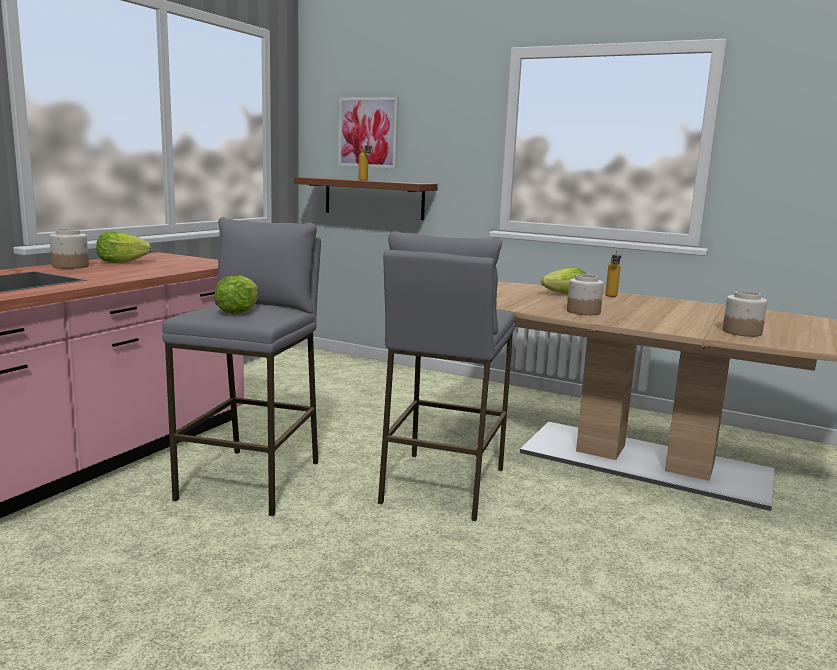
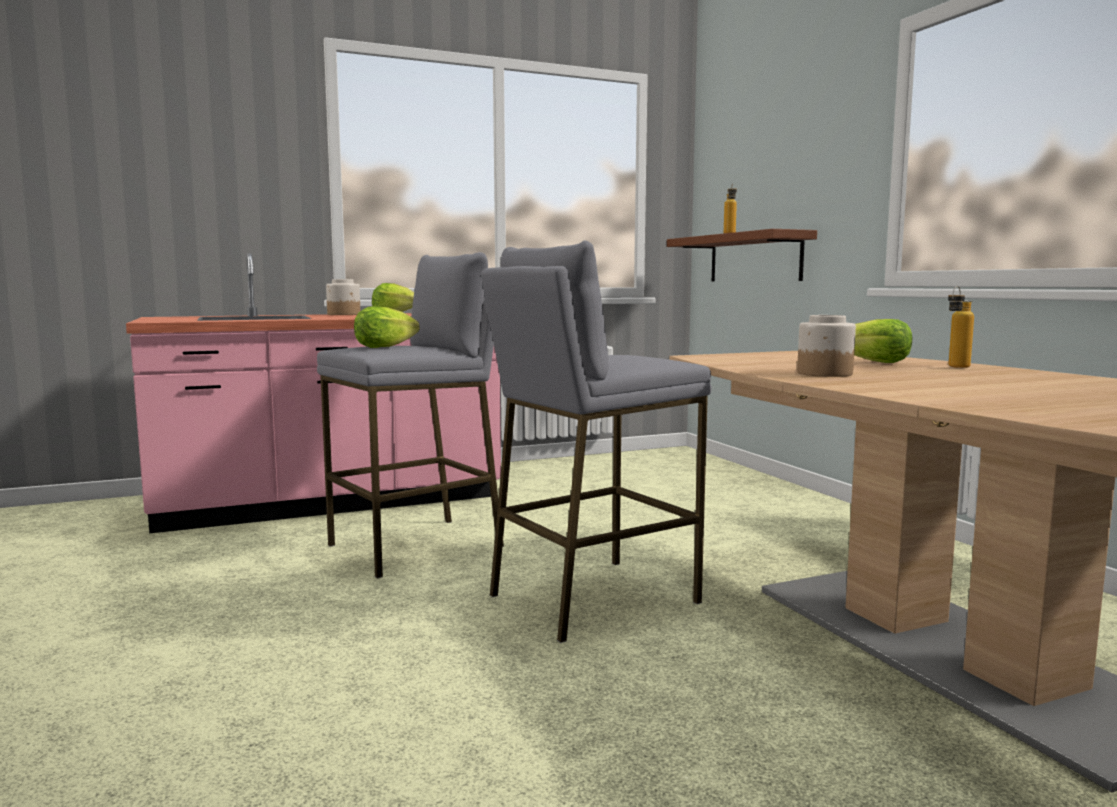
camera: 40 degrees right, 5 degrees down
picture [338,97,399,169] -> none
jar [723,291,767,337] -> none

